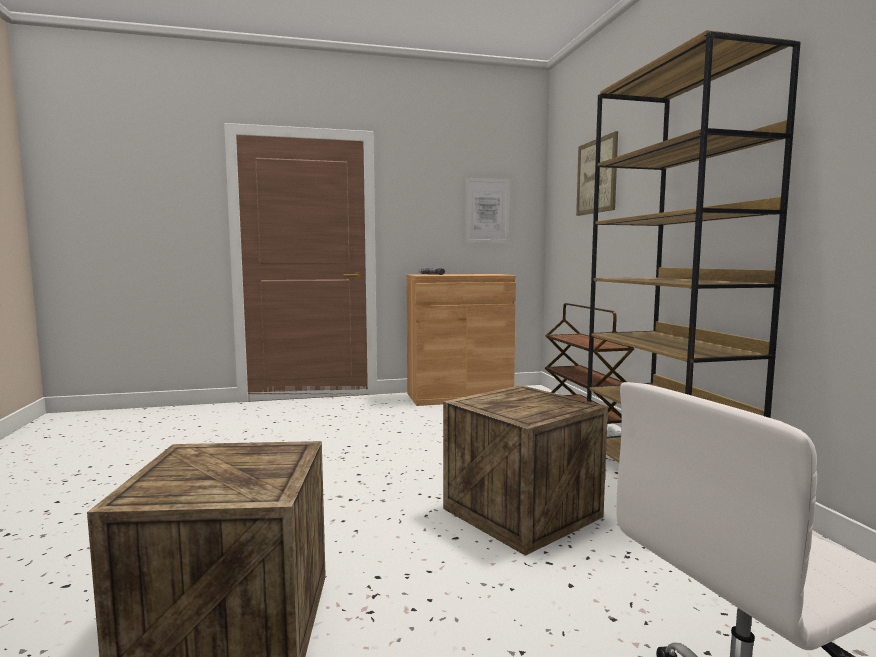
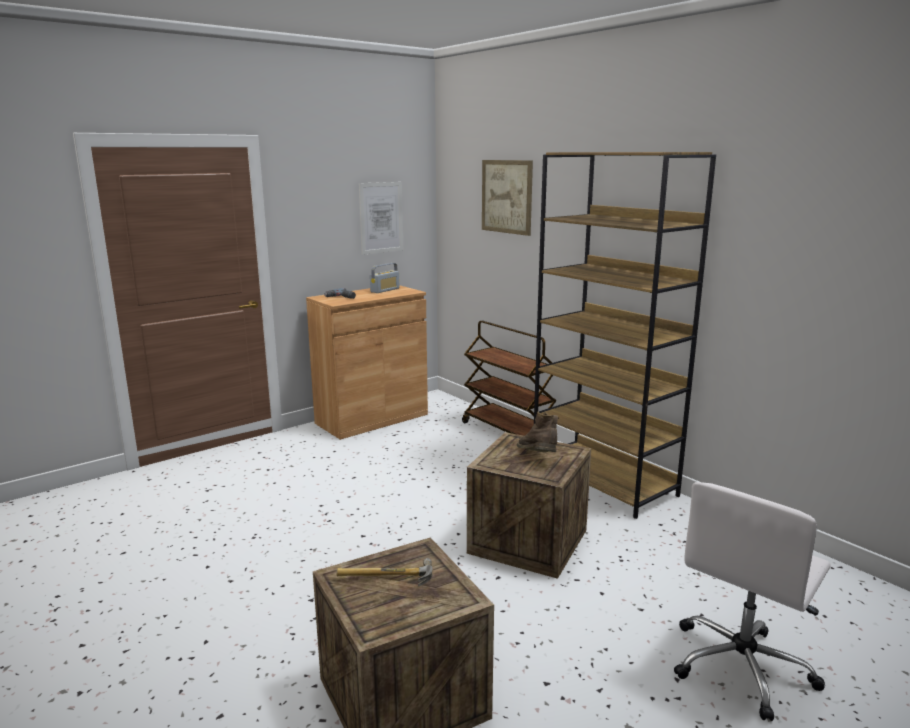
camera: 25 degrees left, 10 degrees up
none -> hammer [336,558,433,587]
none -> radio [370,263,399,293]
none -> brown boot [517,411,559,453]

